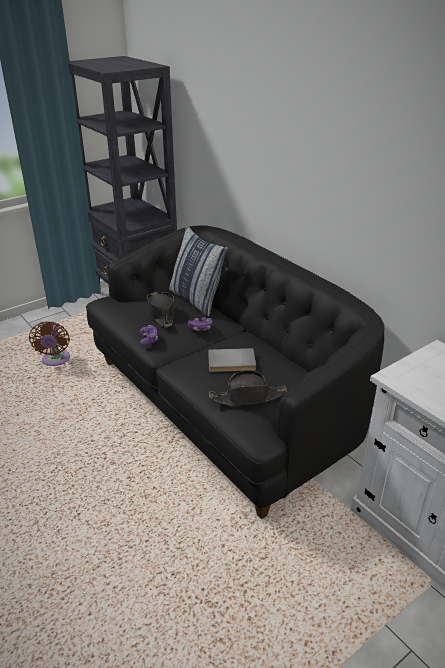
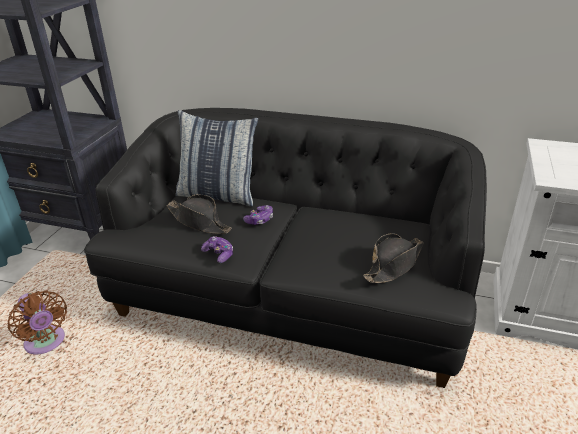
camera: 35 degrees left, 0 degrees up
grey book [208,348,256,372] -> none

